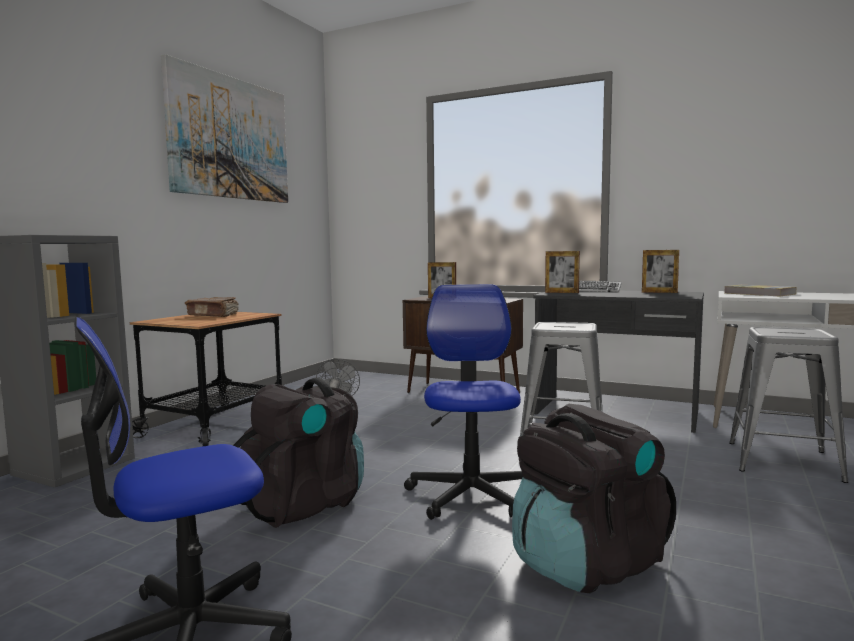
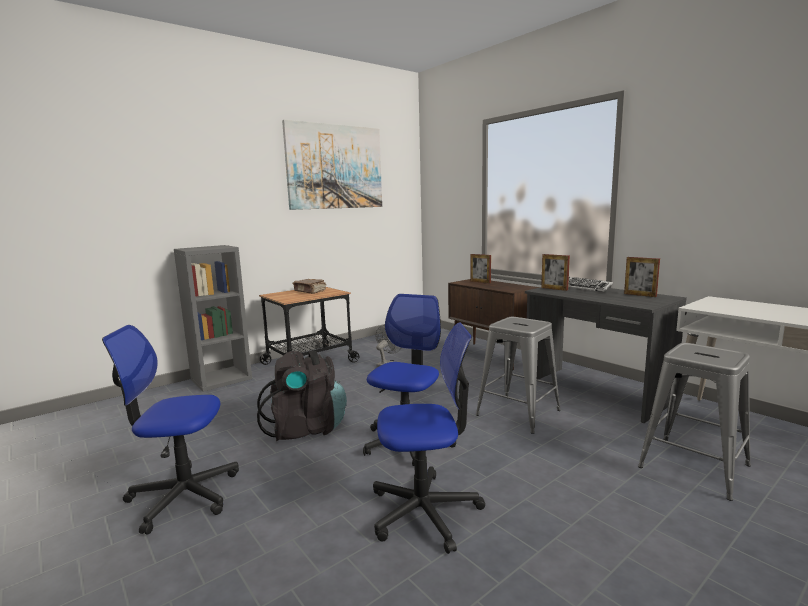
camera: 25 degrees right, 5 degrees up
black backpack [512,404,676,593] -> office chair [373,322,485,554]
book [724,285,797,297] -> none

